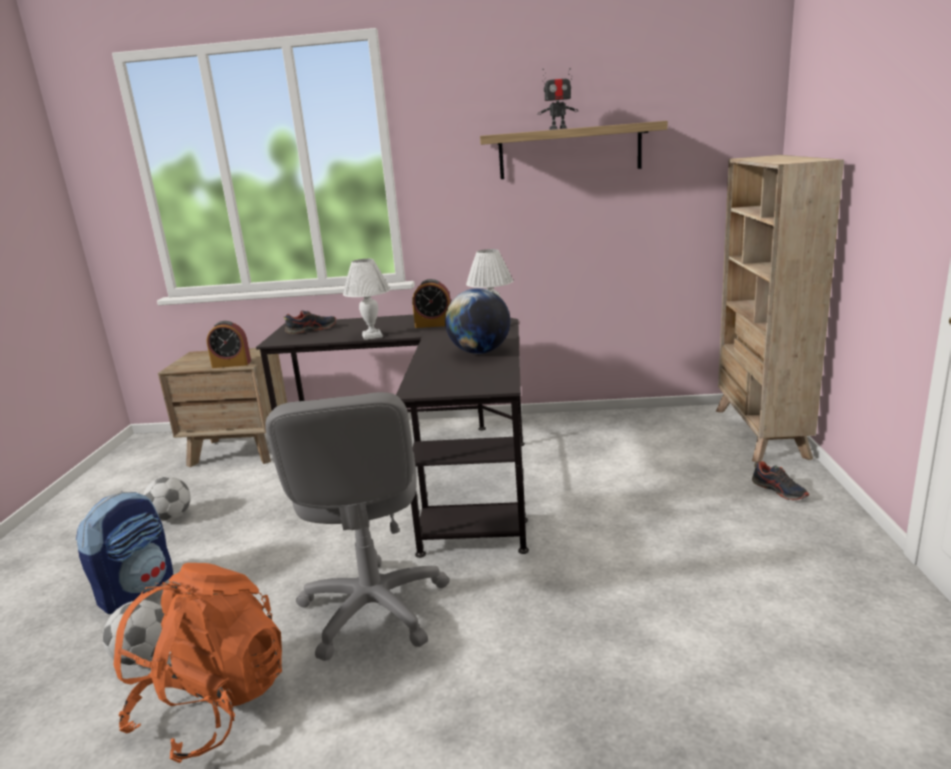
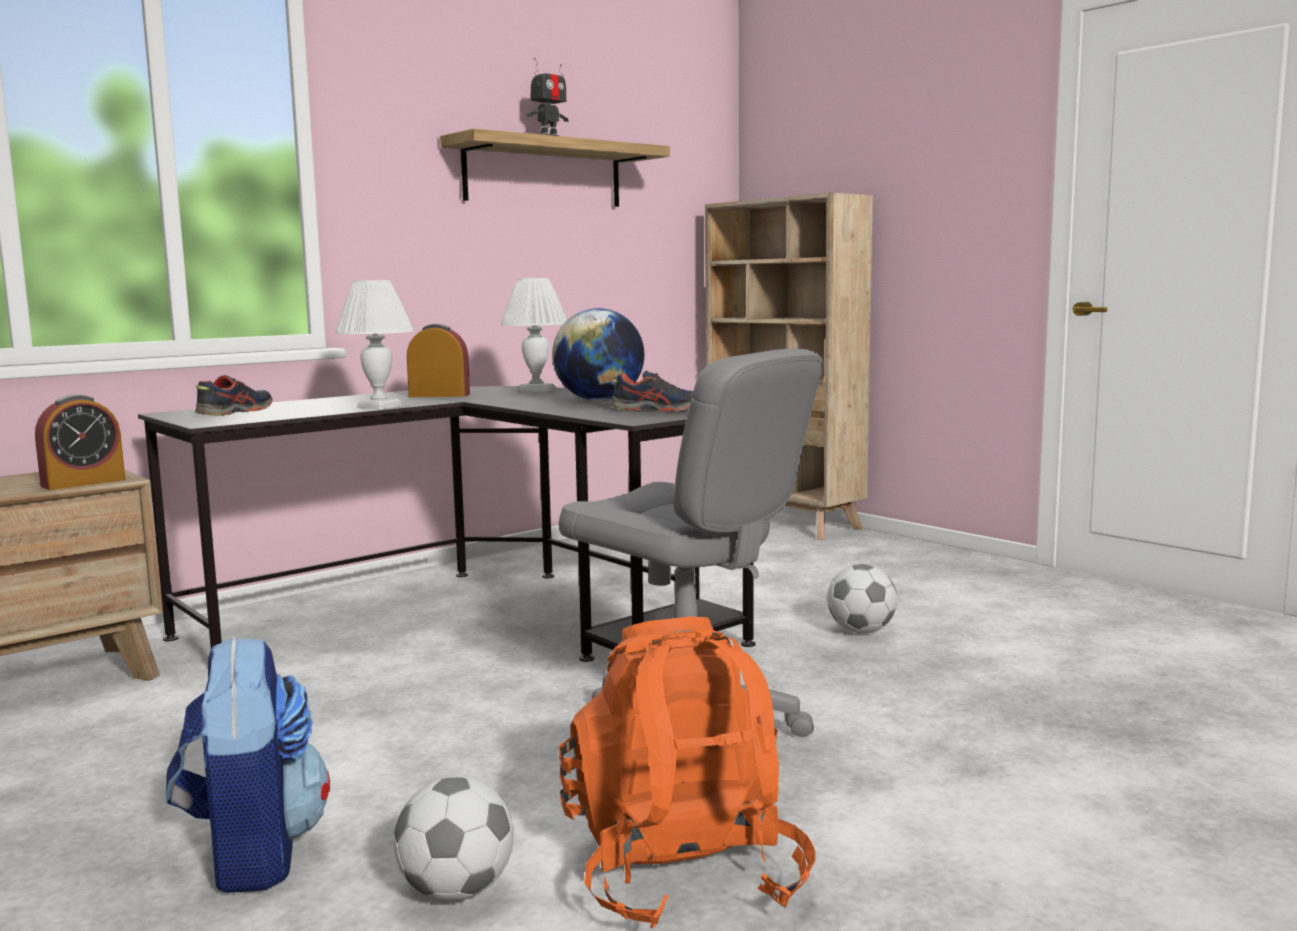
camera: 45 degrees left, 10 degrees down
football [143,476,191,521] -> football moved to [827,564,897,633]
alarm clock [412,279,451,328] -> alarm clock turned 135 degrees counterclockwise [407,324,470,397]
shoe [752,461,809,501] -> shoe moved to [612,370,693,412]

